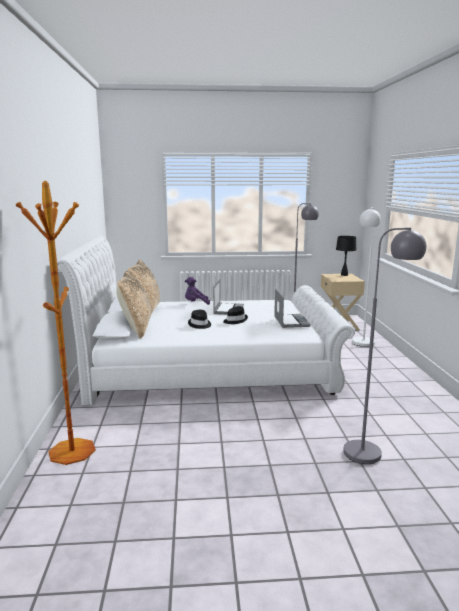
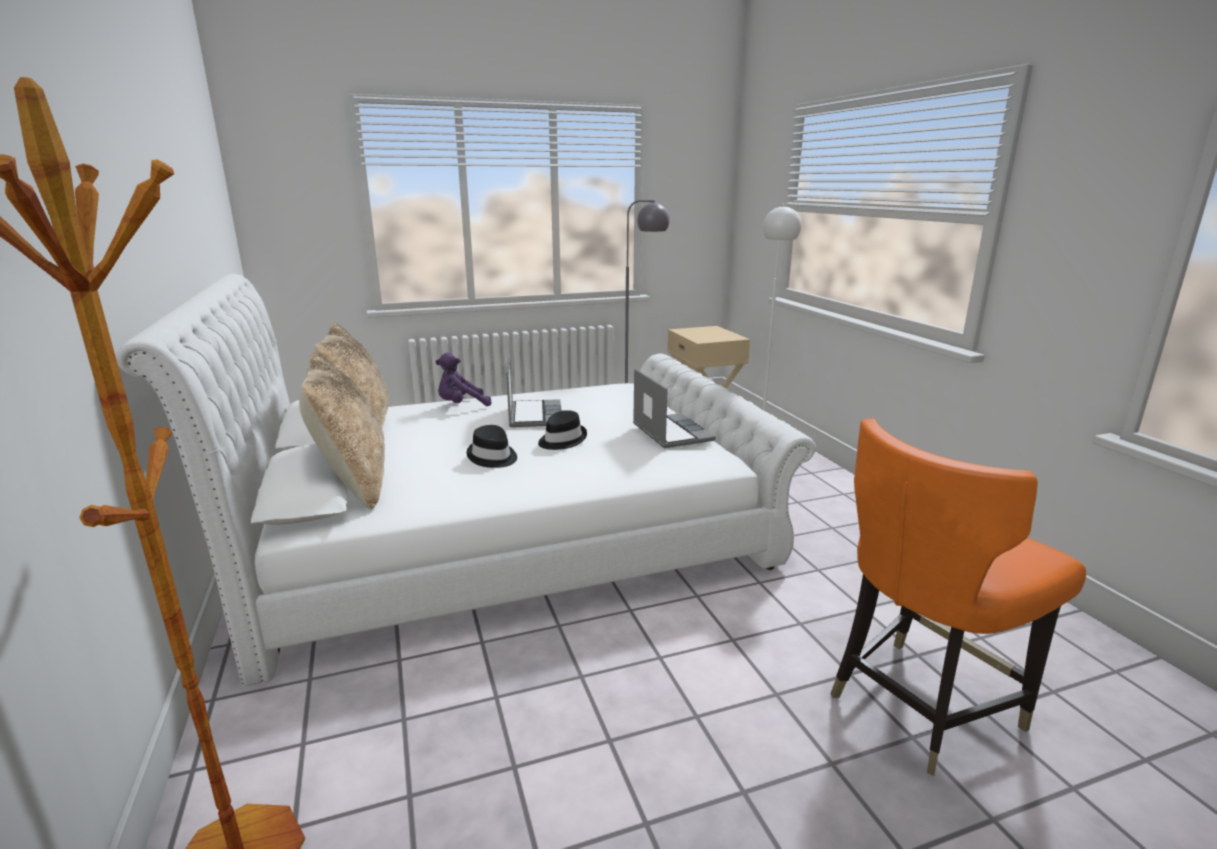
camera: 15 degrees left, 5 degrees up
black table lamp [336,236,356,276] -> none
grey floor lamp [343,227,426,464] -> orange chair [830,418,1086,776]

